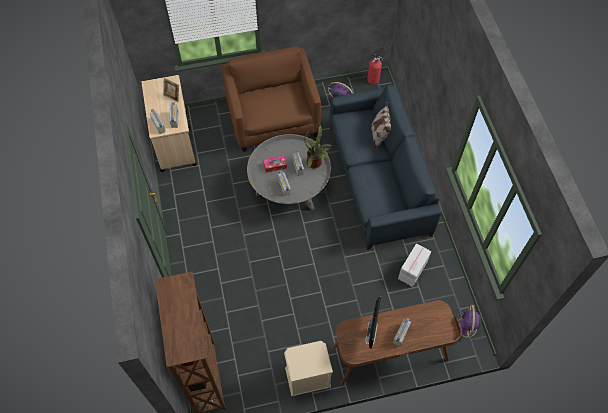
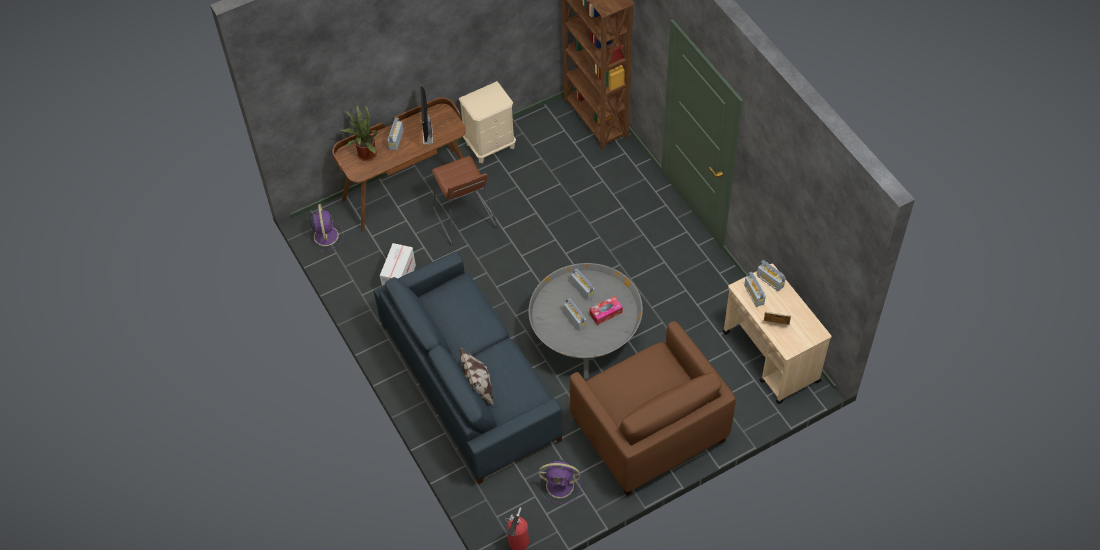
camera: 165 degrees right, 5 degrees down
potted plant [304,124,332,169] -> potted plant moved to [340,104,377,161]
none -> brown stool [432,156,498,245]

